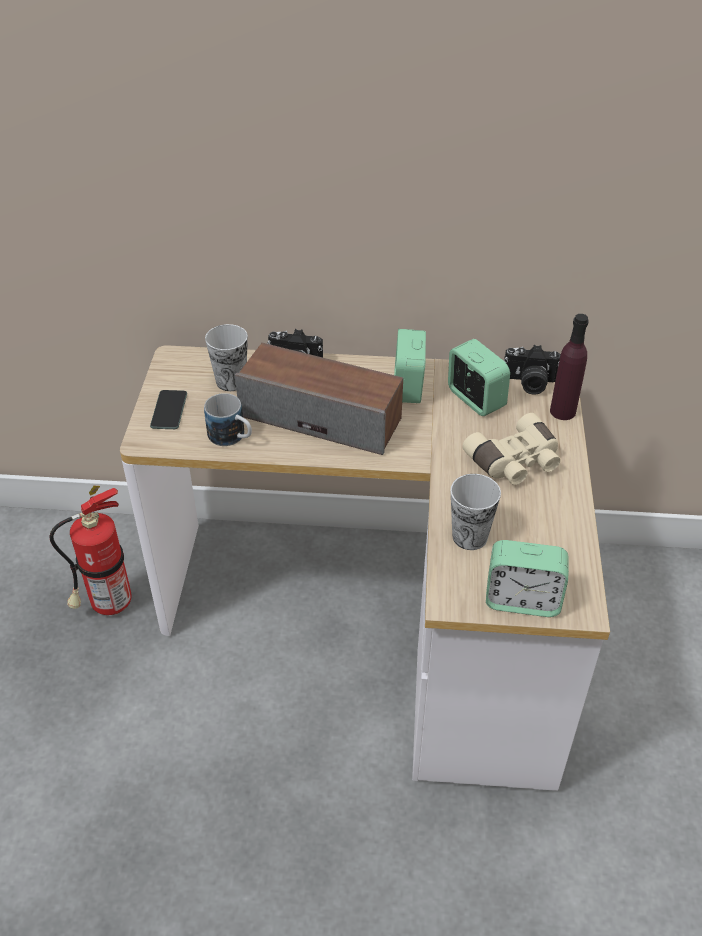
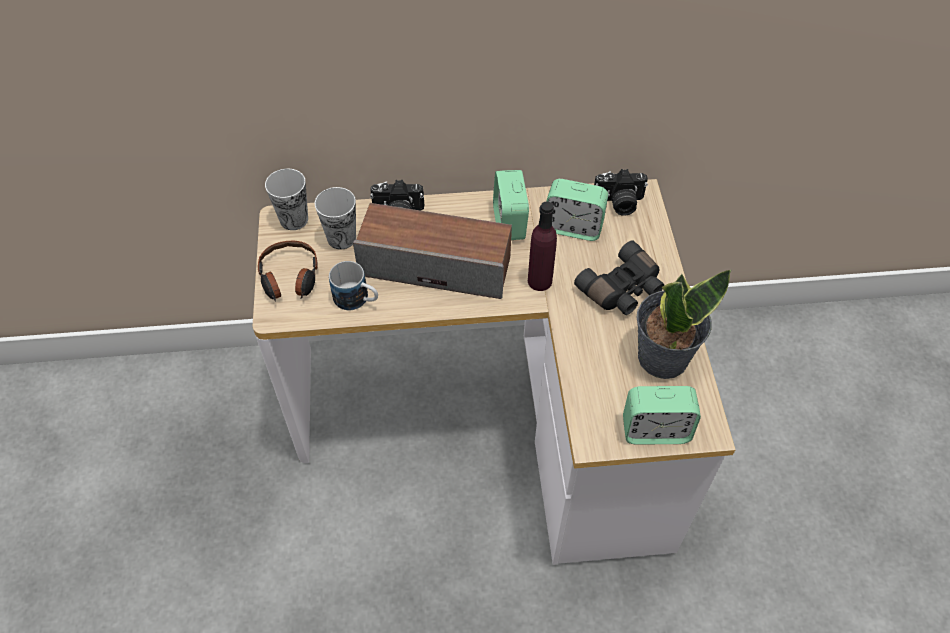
camera: 10 degrees left, 10 degrees up
fire extinguisher [49,486,132,615] -> none
phone [150,390,187,429] -> headphones [258,241,318,302]
alarm clock [448,339,510,416] -> alarm clock turned 150 degrees clockwise [547,179,608,241]
cup [450,474,501,550] -> cup moved to [265,169,308,230]
beige binoculars [462,413,560,485] -> black binoculars [574,240,664,315]
purple bottle [550,314,589,420] -> purple bottle moved to [528,201,557,291]
none -> potted plant [636,269,732,379]

